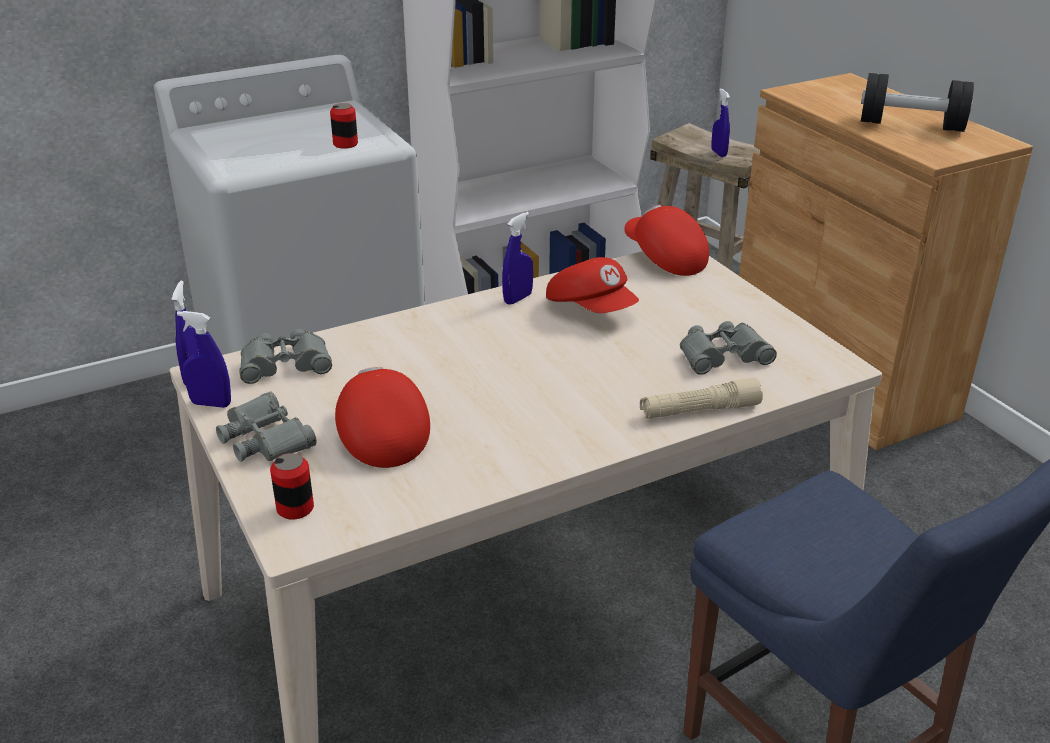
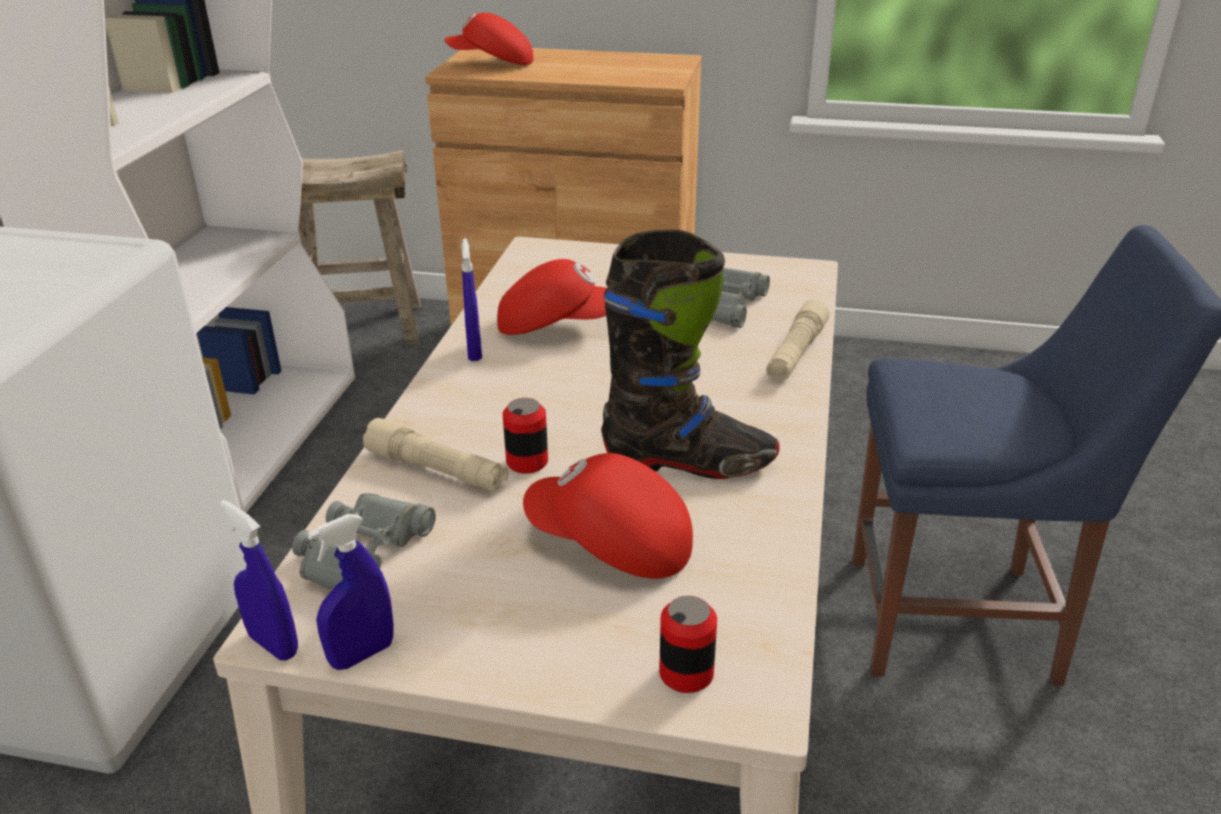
camera: 50 degrees left, 0 degrees up
grey binoculars [216,392,317,462] -> none
can [330,103,358,149] -> can moved to [503,398,548,474]
red cap [624,205,709,276] -> red cap moved to [445,13,533,65]
blue spray bottle [711,88,730,157] -> none
black dumbbell [861,73,974,132] -> none
none -> beige flashlight [363,418,508,492]
none -> black boot [601,229,780,479]

